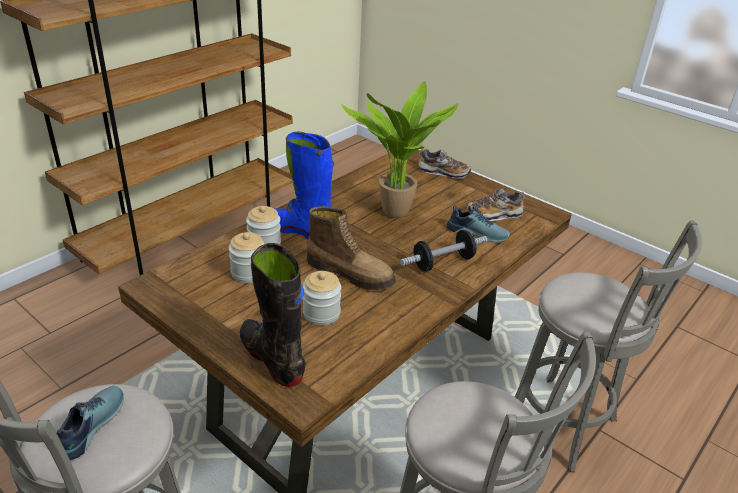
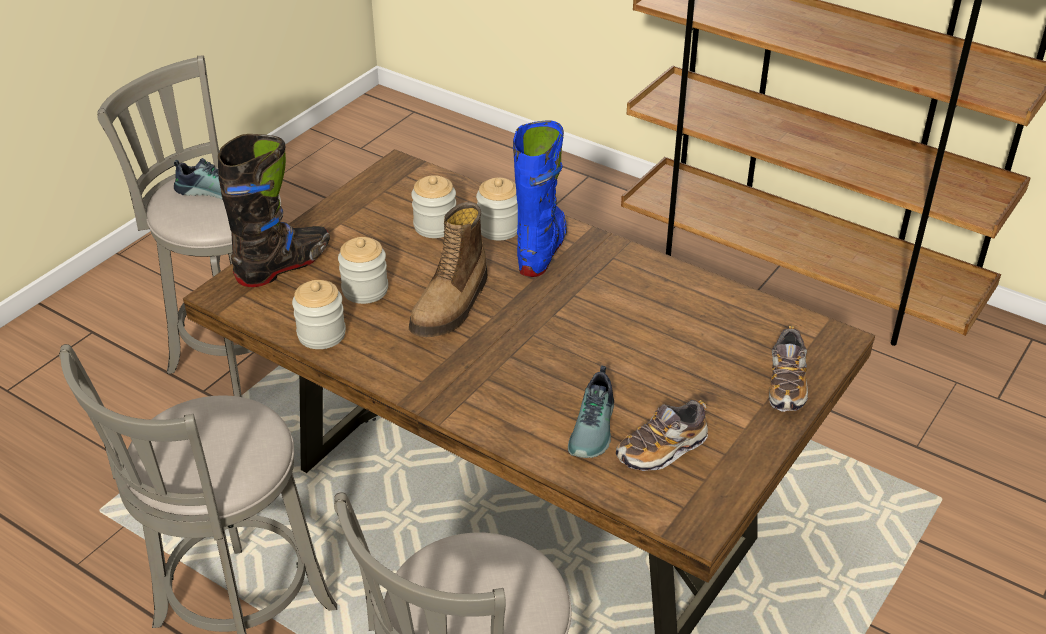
camera: 85 degrees right, 5 degrees up
potted plant [341,81,458,218] -> none
dumbbell [400,230,487,272] -> none
shoe [467,188,526,221] -> shoe turned 105 degrees counterclockwise [616,400,708,471]
none -> jar [292,280,346,349]

